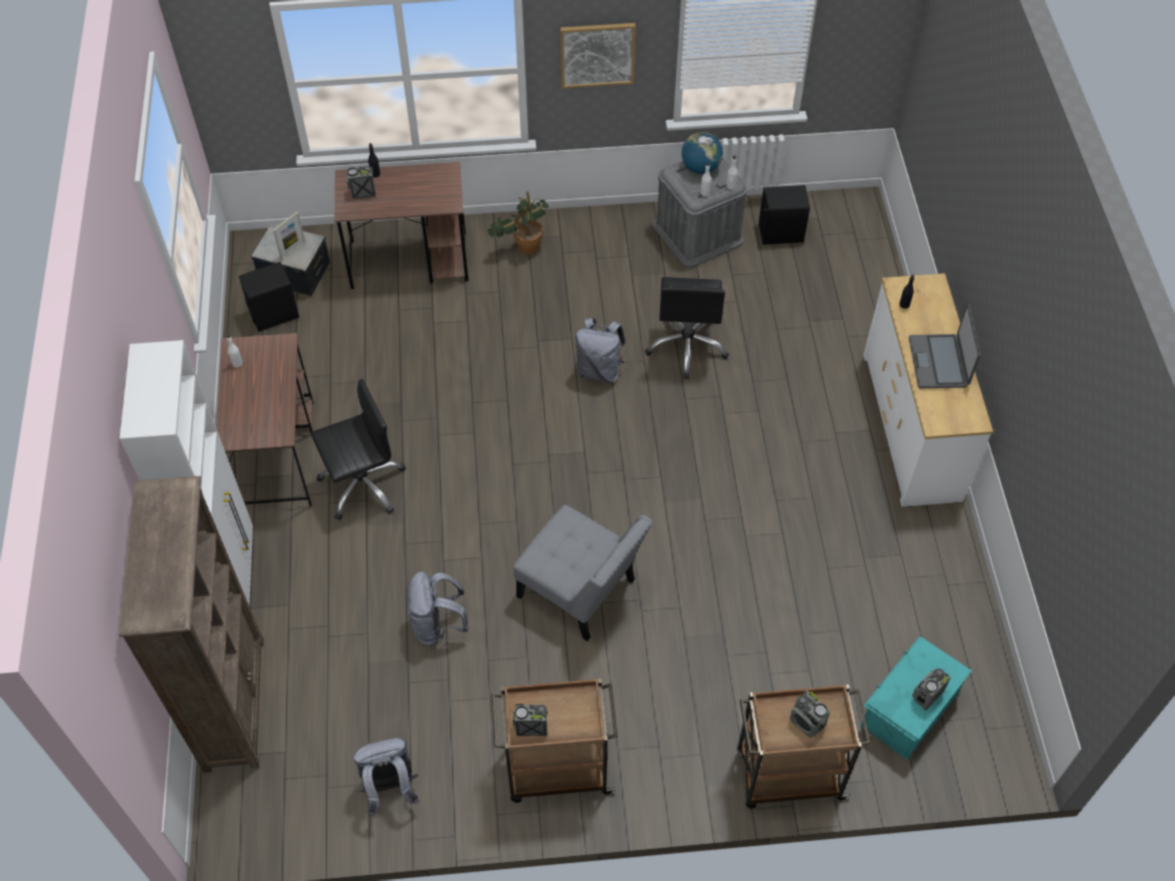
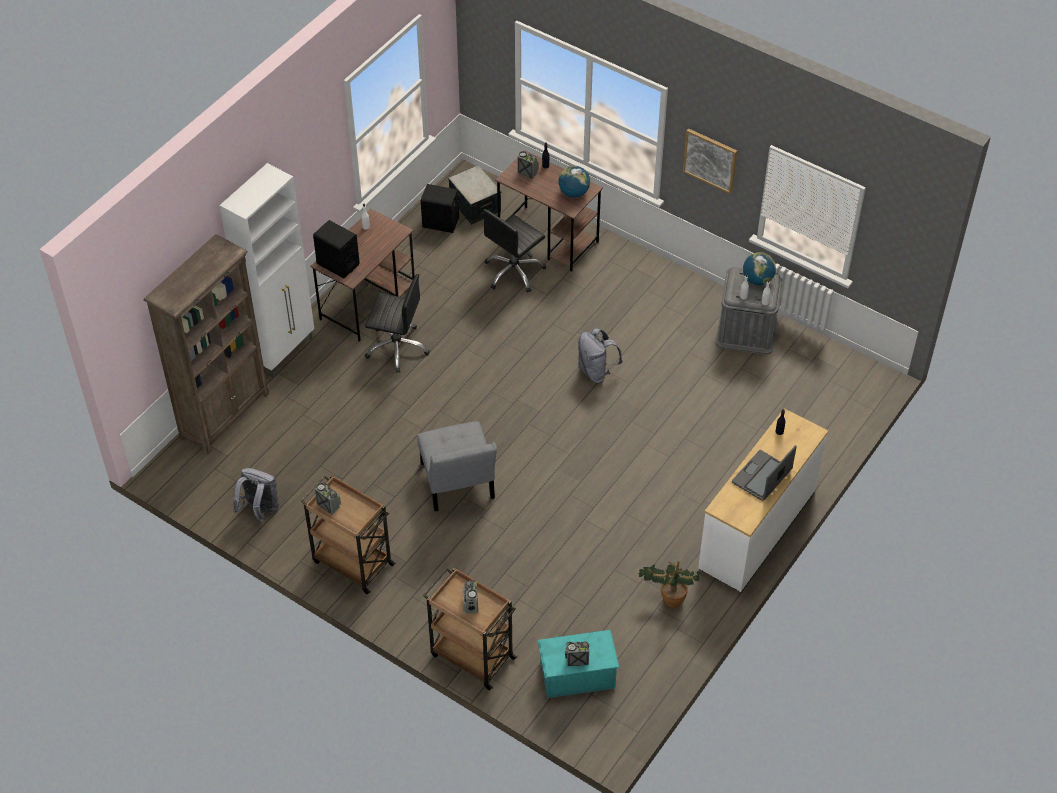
camera: 40 degrees right, 5 degrees down
picture frame [273,212,305,261] -> none
grey backpack [407,571,469,645] -> none
potted plant [487,192,549,255] -> potted plant moved to [638,561,701,608]
black office chair [645,277,729,379] -> black office chair moved to [483,209,546,293]
black speaker [759,185,810,245] -> black speaker moved to [313,220,360,278]
none -> globe [558,166,590,198]

